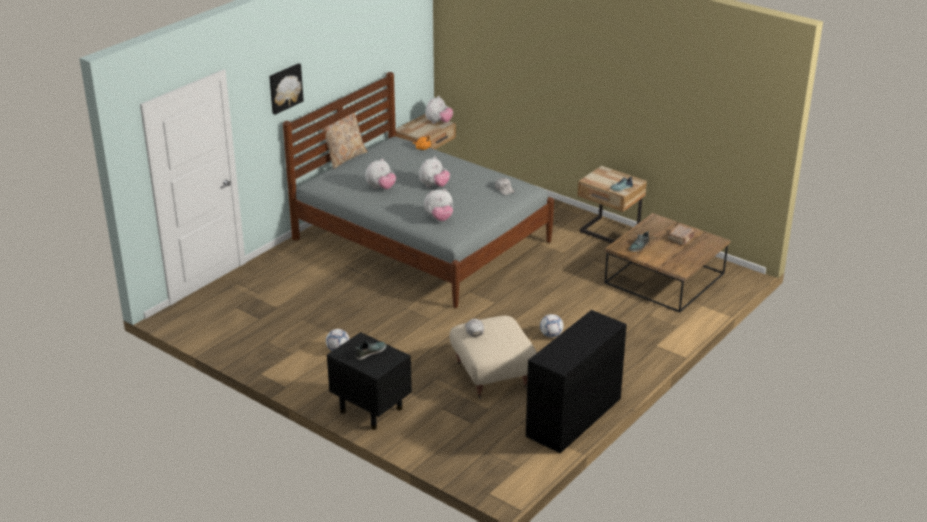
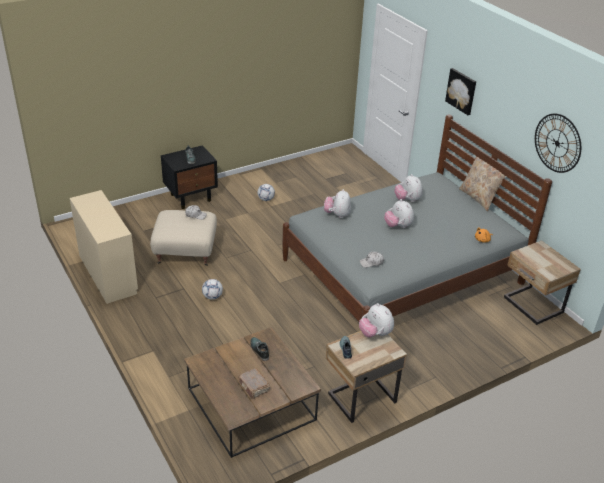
camera: 110 degrees right, 5 degrees up
plush toy [425,96,453,124] -> plush toy moved to [359,303,394,337]
black desk [526,310,627,453] -> beige desk [70,190,138,304]
none -> wall clock [535,114,581,173]

